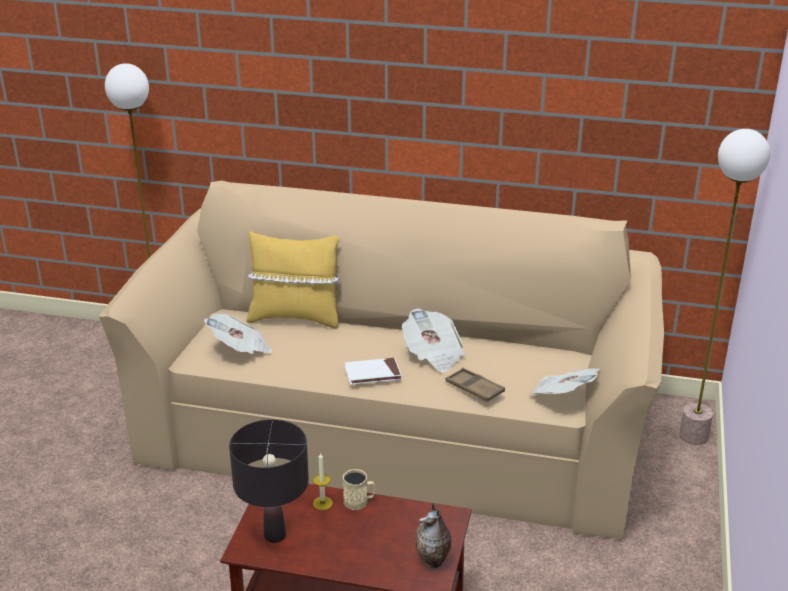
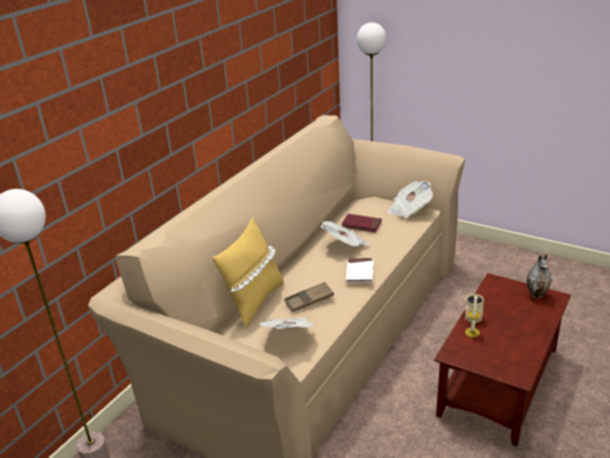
camera: 70 degrees left, 0 degrees up
black table lamp [229,419,309,543] -> none
brown tray [446,368,505,402] -> brown tray moved to [284,282,334,312]
none -> red book [342,214,382,232]

